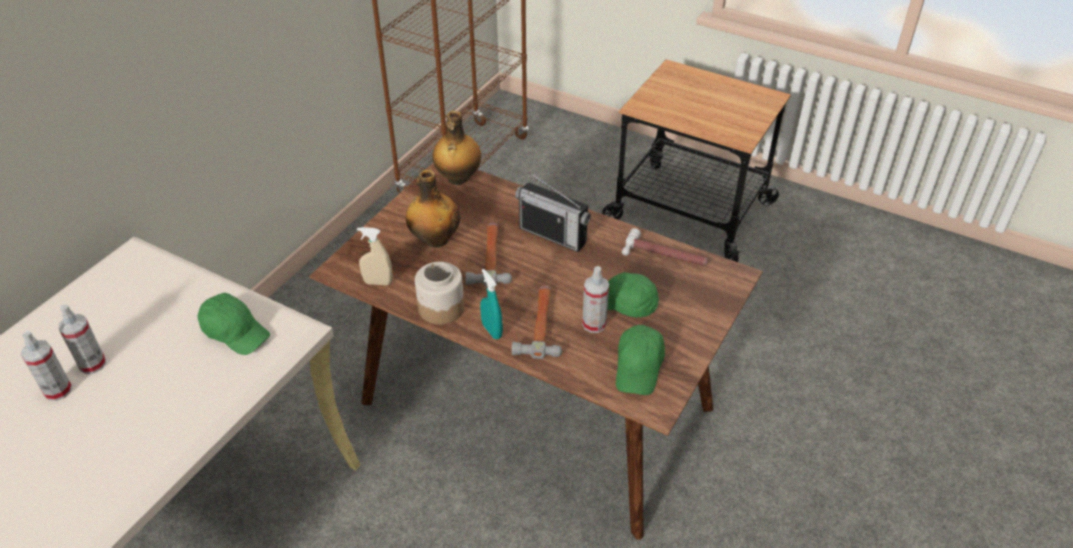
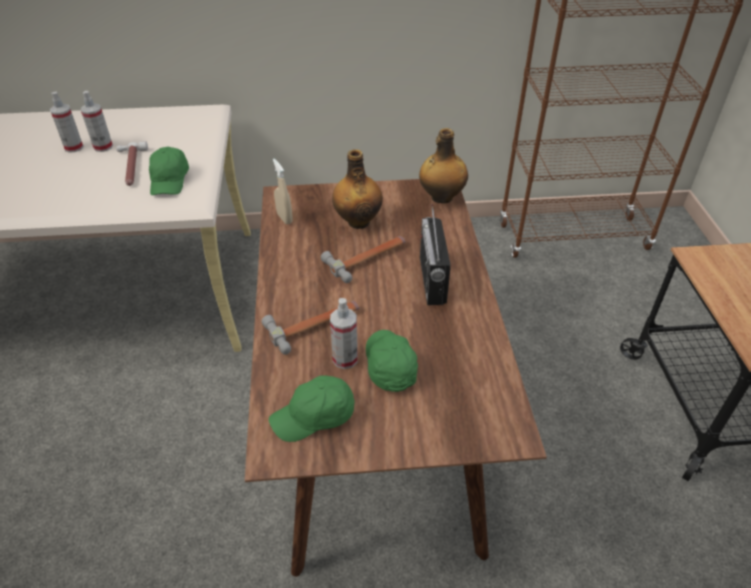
camera: 55 degrees right, 0 degrees up
jar [415,262,464,325] -> none
turquoise spray bottle [480,269,503,339] -> none
hammer [622,228,708,266] -> hammer moved to [116,141,148,186]

